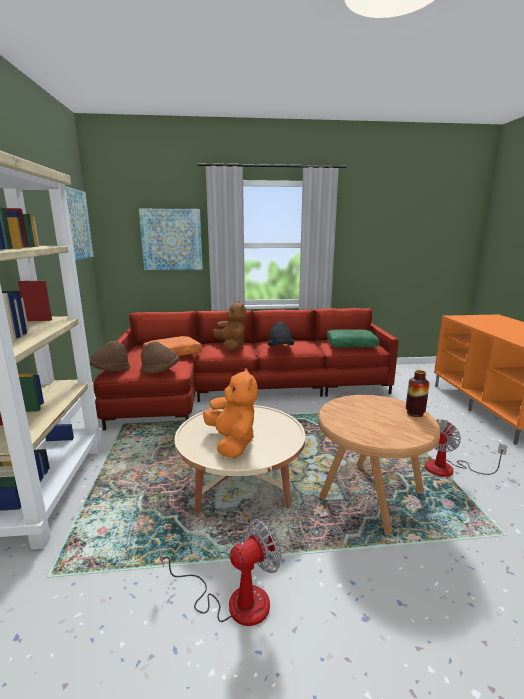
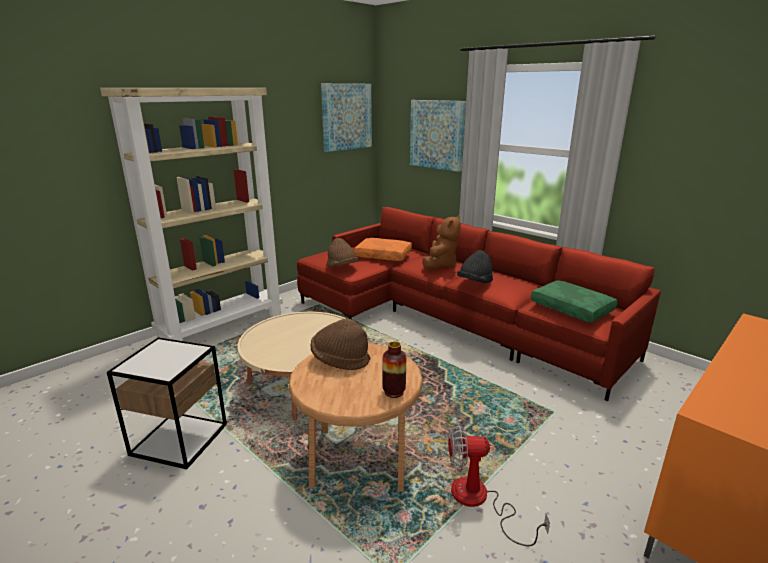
camera: 50 degrees right, 5 degrees up
brown hat [89,341,130,372] -> brown hat moved to [310,318,370,370]
fan [159,519,282,626] -> side table [107,338,227,469]
orange plush toy [203,368,258,458] -> none

